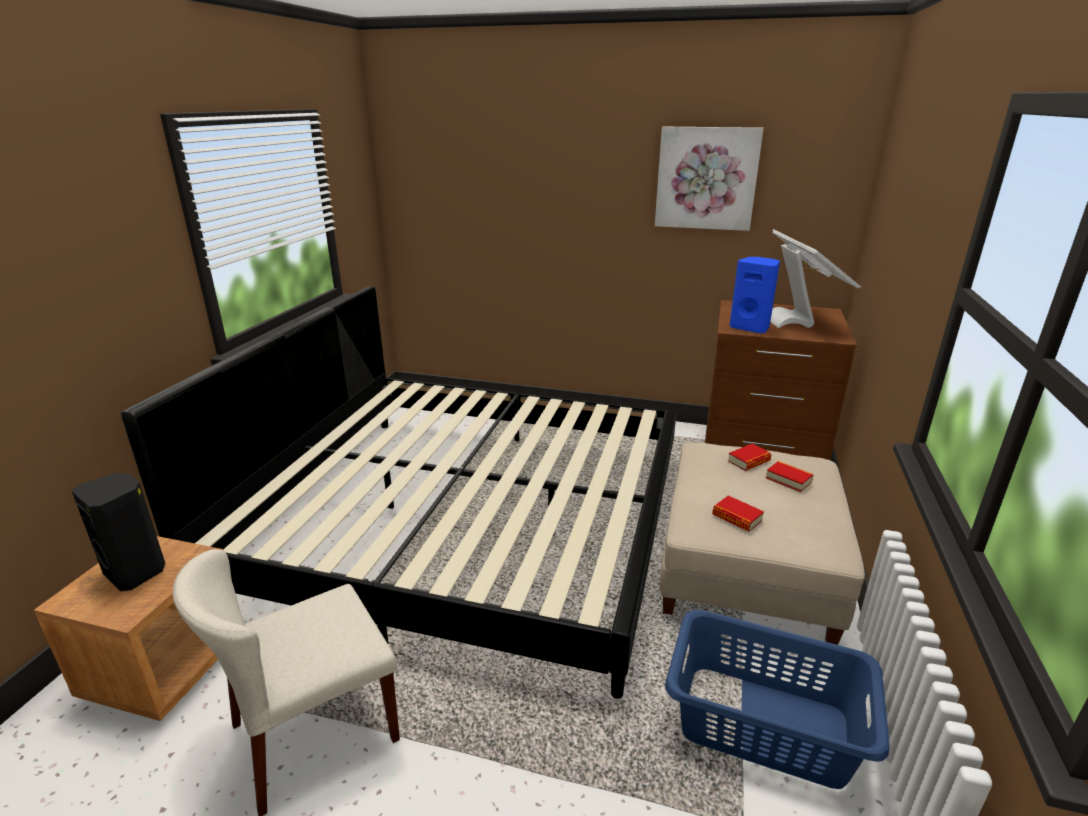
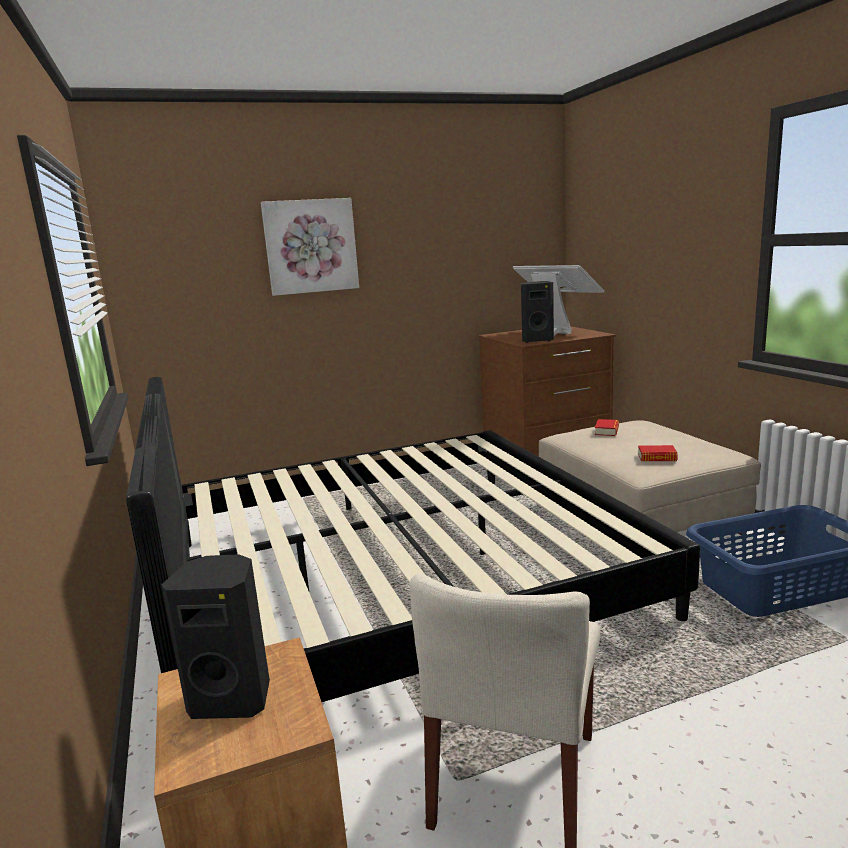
camera: 35 degrees left, 10 degrees down
picture [655,127,764,231] -> picture moved to [261,198,359,296]
blue speaker [729,257,780,334] -> black speaker [521,281,554,343]
book [766,461,814,492] -> none

